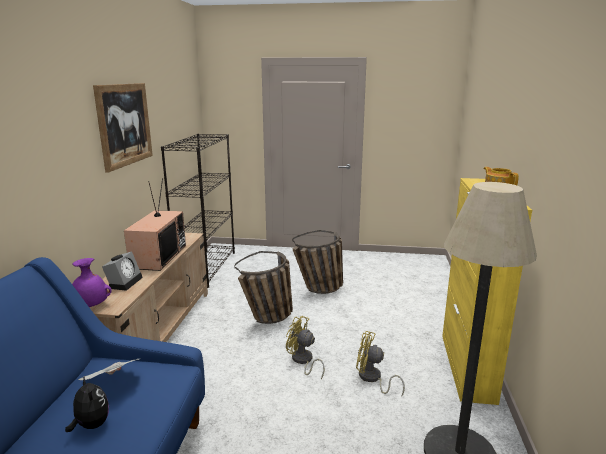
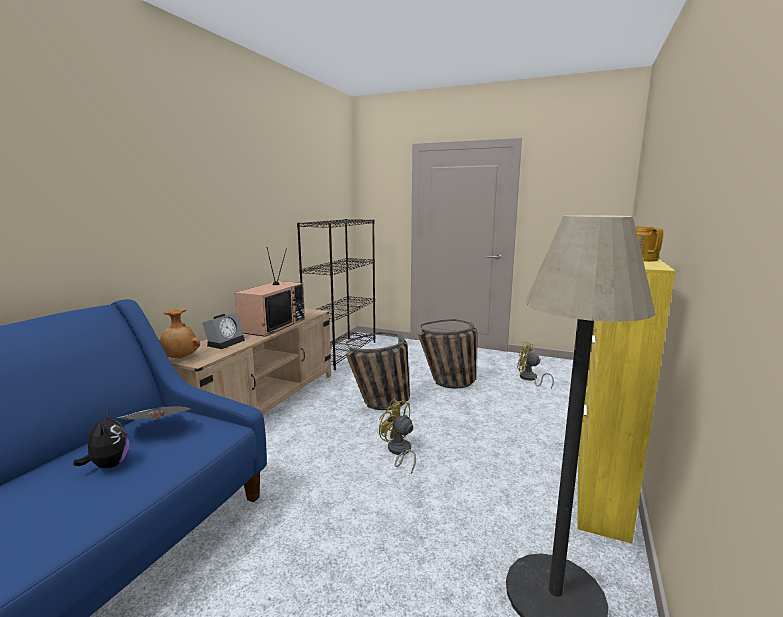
camera: 15 degrees right, 5 degrees down
purple vase [72,258,112,307] -> brown vase [159,309,200,359]
picture [93,83,153,173] -> none
yellow fan [356,331,405,396] -> yellow fan moved to [517,342,554,388]

